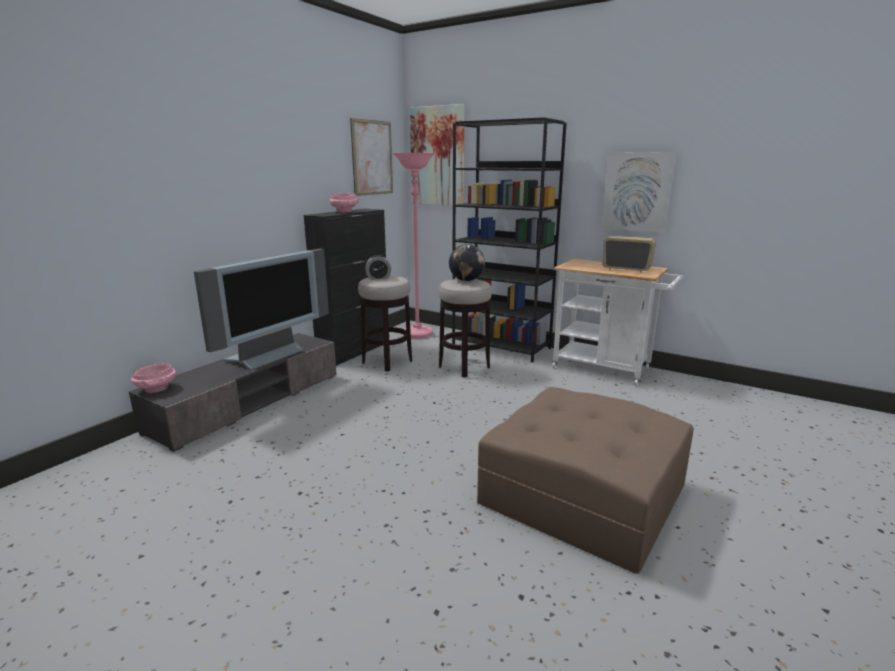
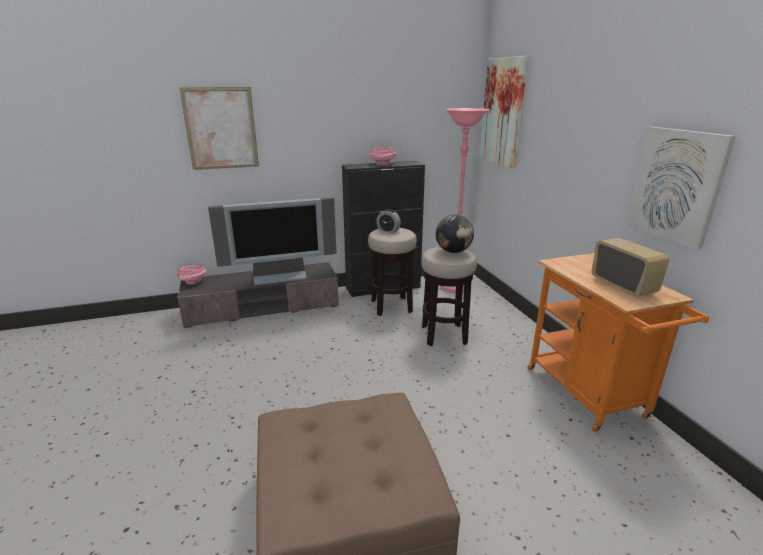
camera: 40 degrees right, 5 degrees up
picture [350,118,393,196] -> picture moved to [179,87,259,170]
black bookcase [452,117,567,363] -> none
white cart [552,259,683,386] -> orange cart [528,253,709,432]

